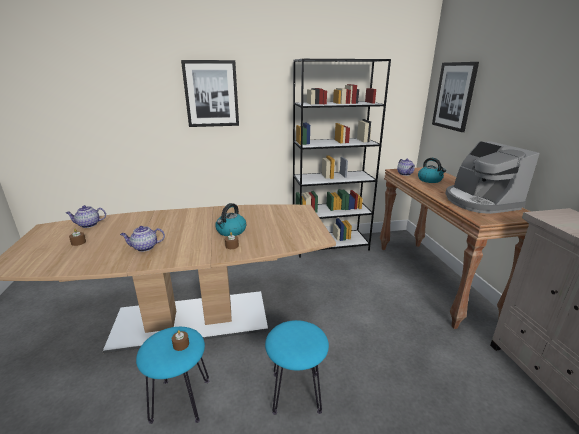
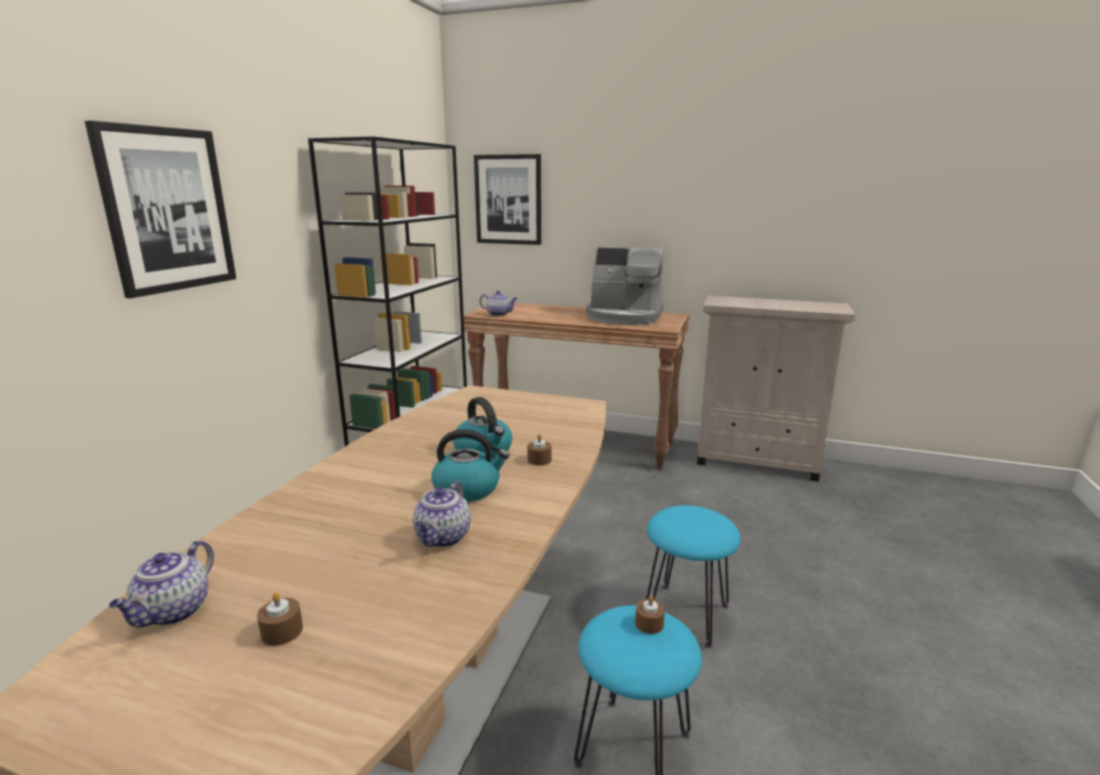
camera: 60 degrees left, 5 degrees down
kettle [418,158,446,183] -> kettle moved to [432,429,509,502]

